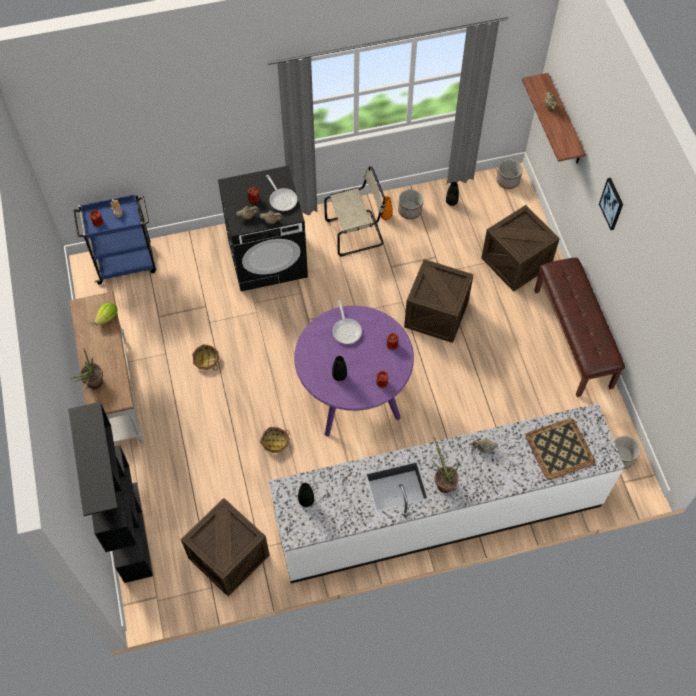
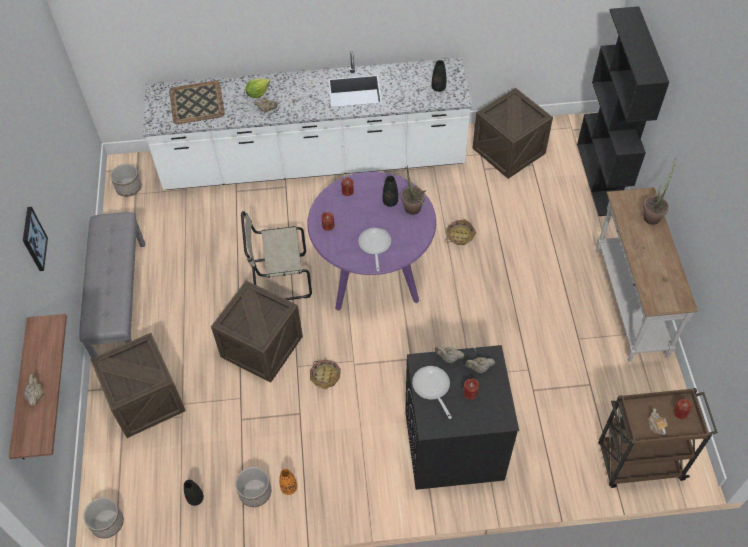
camera: 170 degrees left, 5 degrees down
blue cart [73,194,156,284] -> brown cart [598,388,718,488]
lettuce [94,302,118,325] -> lettuce moved to [246,78,270,98]
basket [192,344,219,370] -> basket moved to [310,359,341,389]
beige chair [324,166,386,257] -> beige chair moved to [241,211,312,300]
potted plant [432,437,459,493] -> potted plant moved to [401,166,426,215]
brown bench [534,258,625,397] -> grey bench [79,212,145,358]

